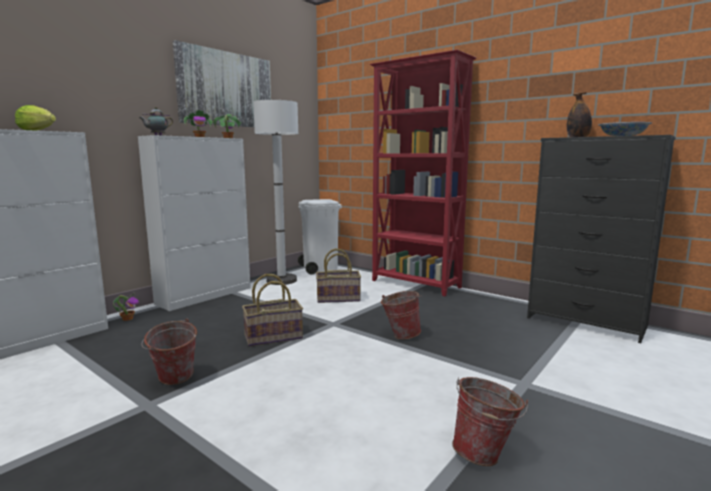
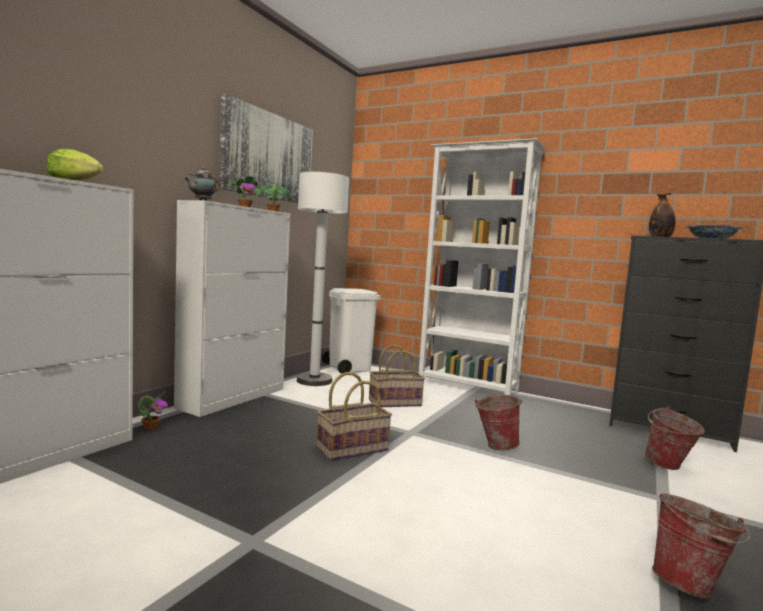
camera: 10 degrees left, 5 degrees down
bucket [141,318,197,385] -> bucket moved to [645,406,705,470]
red bookcase [370,50,476,296] -> white bookcase [419,138,546,395]

